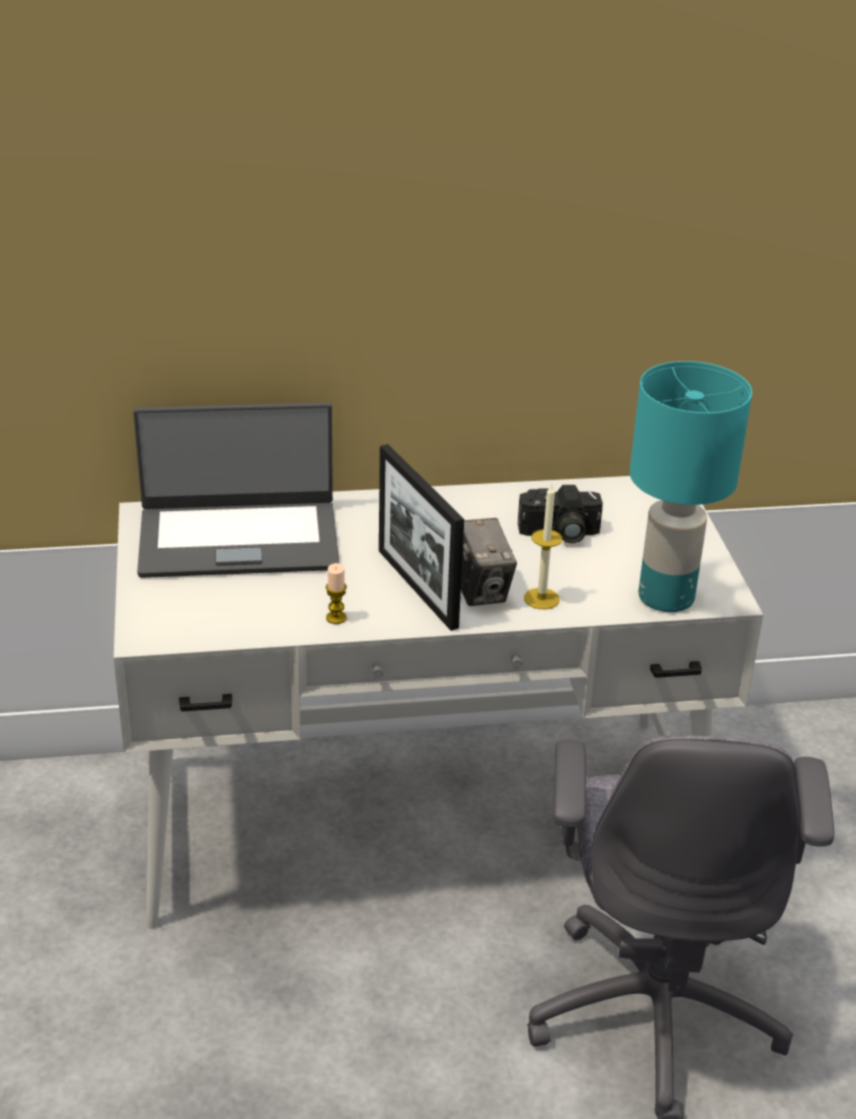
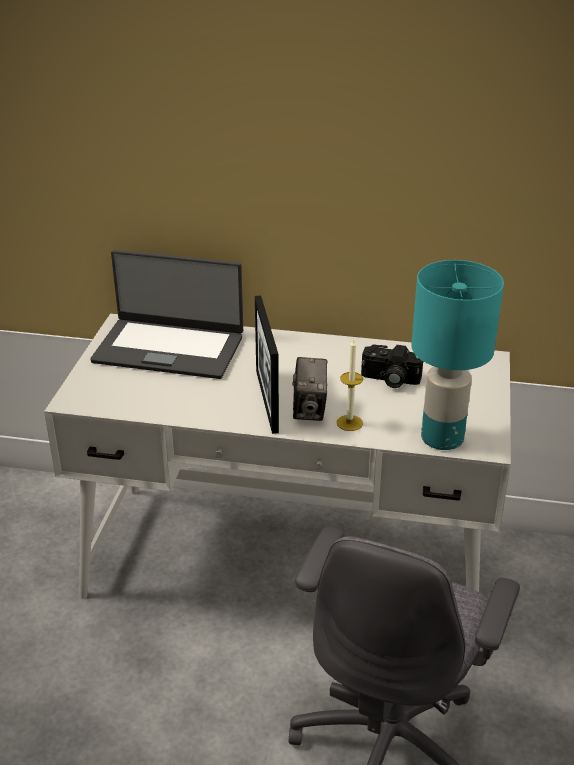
camera: 20 degrees right, 0 degrees up
candle [326,563,347,624] -> none

